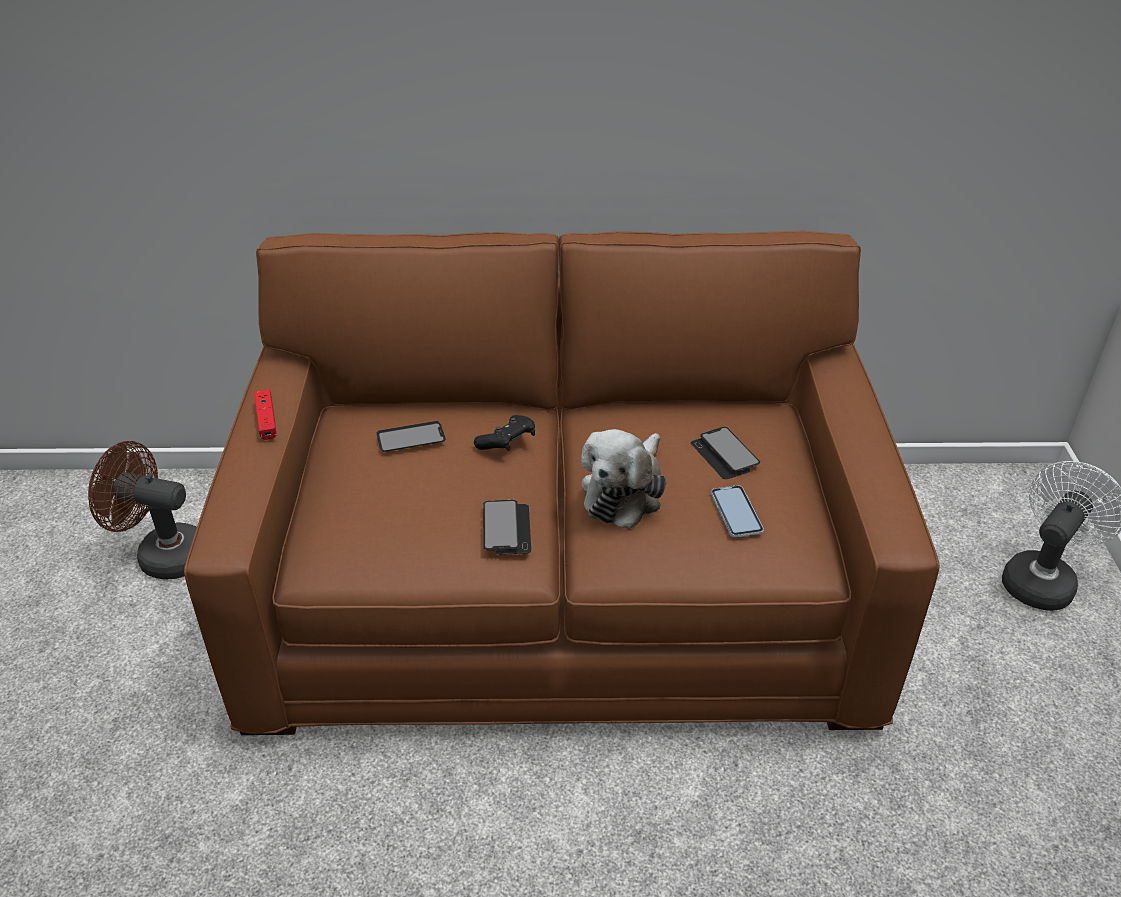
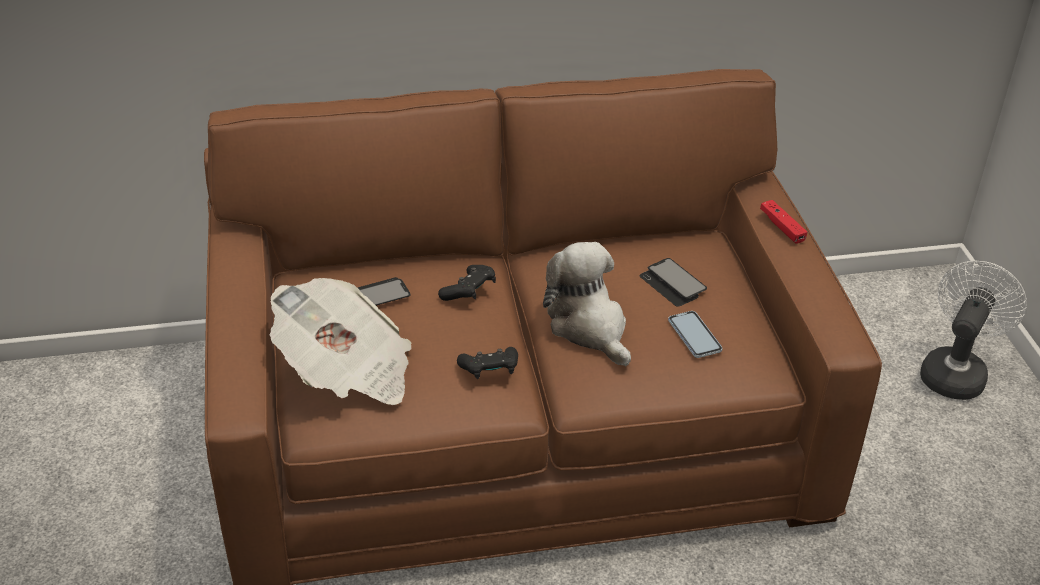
camera: 10 degrees left, 0 degrees up
brown fan [88,441,197,579] -> none
red game controller [254,389,277,440] -> red game controller moved to [760,200,807,244]
phone [483,500,531,555] -> black game controller [457,347,518,379]
plush toy [581,429,666,529] -> plush toy turned 135 degrees clockwise [543,242,631,366]
none -> newspaper [269,278,412,405]

